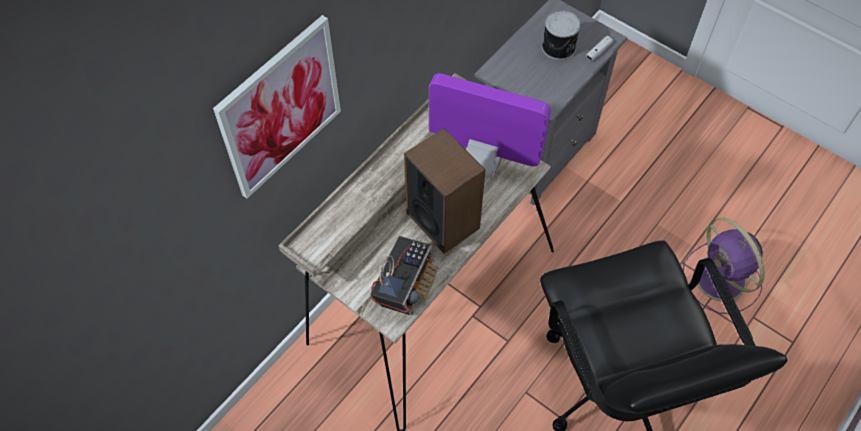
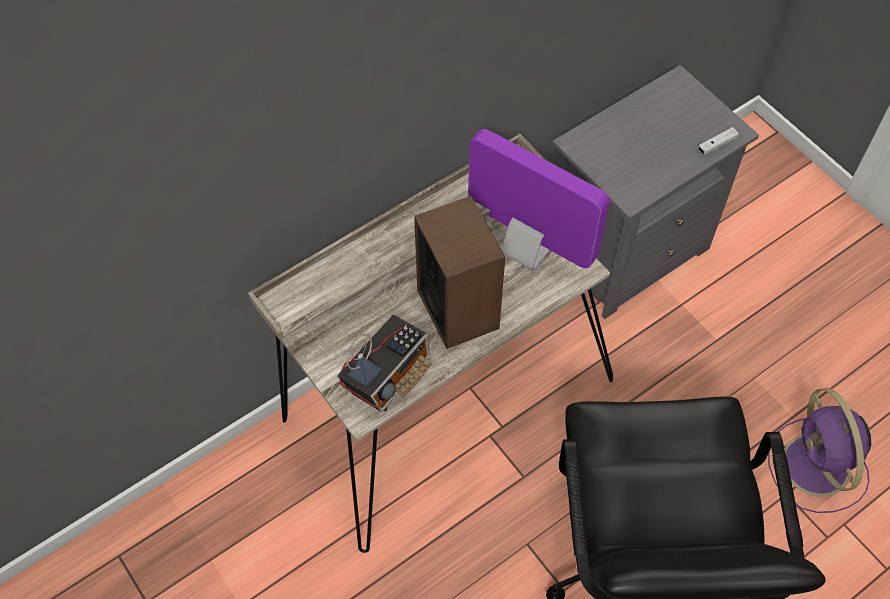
camera: 15 degrees right, 0 degrees up
picture [213,15,341,198] -> none
can [542,10,581,60] -> none

